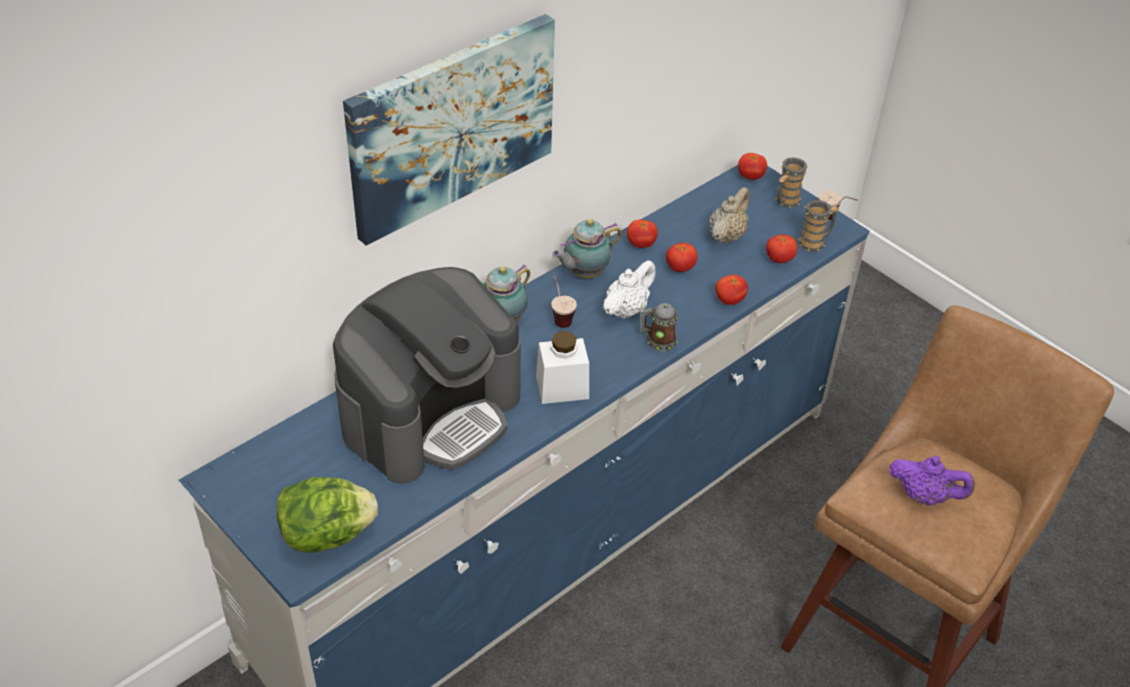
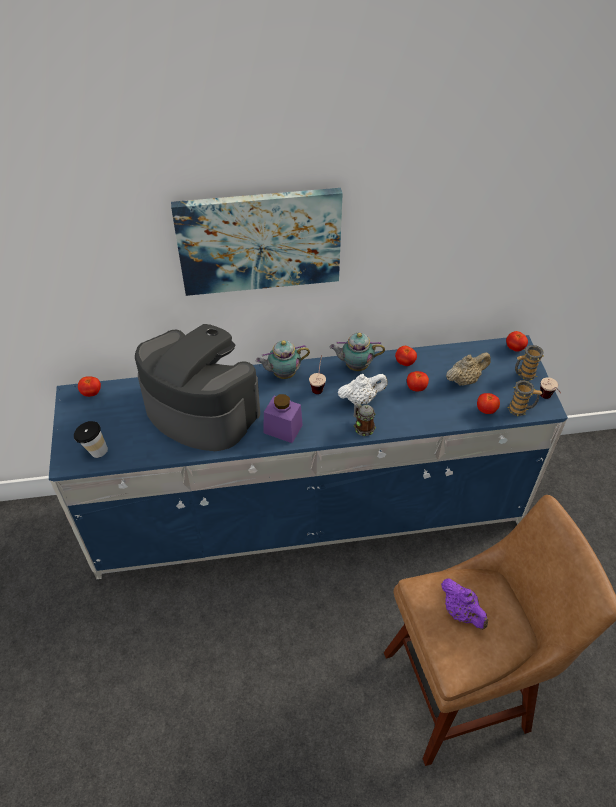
camera: 35 degrees right, 5 degrees up
lettuce [277,477,378,553] -> cup [74,421,108,458]
coffee machine [333,267,521,484] -> coffee machine turned 135 degrees counterclockwise [135,324,260,451]
white jar [536,331,589,404] -> purple jar [264,394,303,443]
tomato [715,274,748,305] -> tomato moved to [78,376,101,397]

